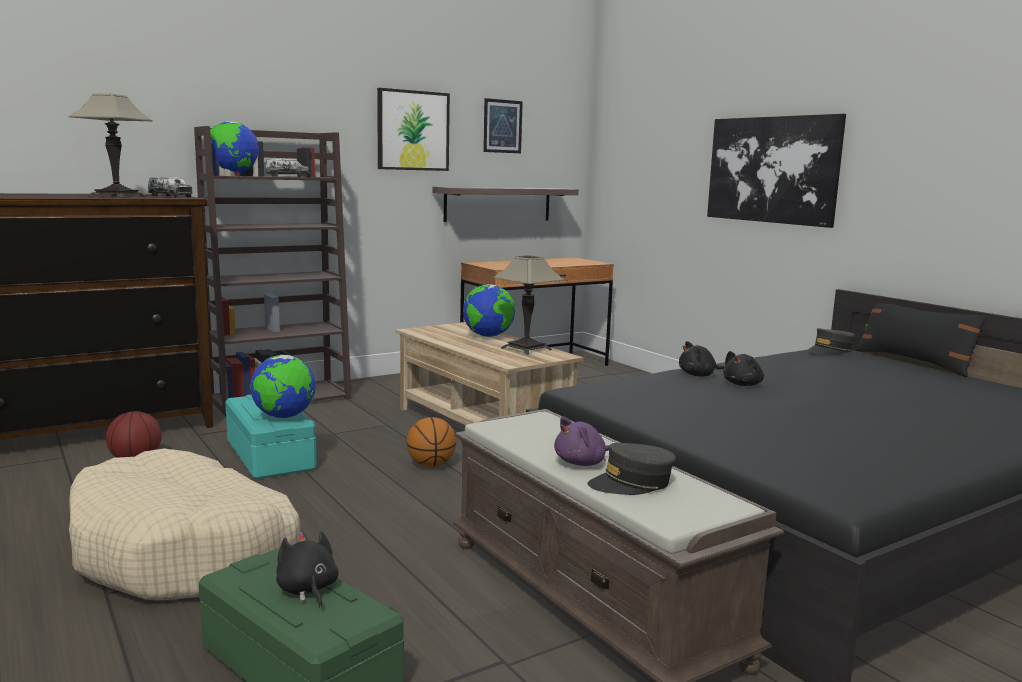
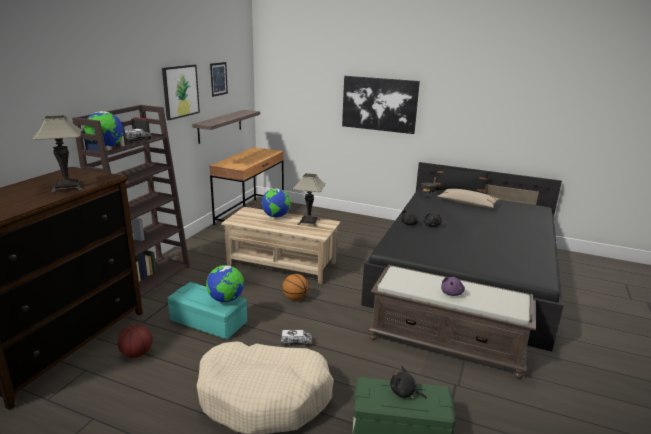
camera: 35 degrees left, 10 degrees up
toy truck [148,177,193,198] -> toy truck moved to [280,330,312,347]
grey cap [587,443,676,495] -> none
none -> beige pillow [437,189,499,208]

